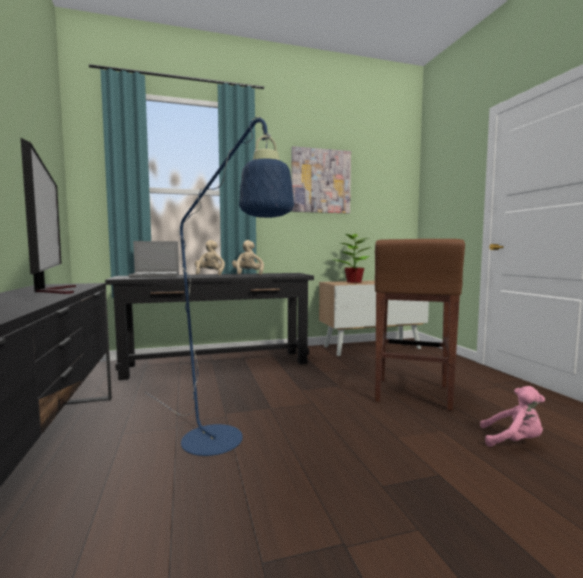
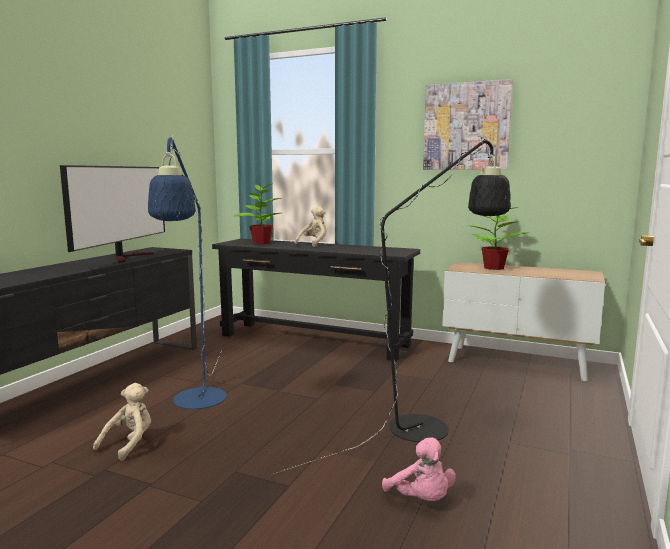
camera: 40 degrees right, 5 degrees up
laptop [128,241,179,278] -> potted plant [234,181,281,244]
beige plush toy [232,240,264,275] -> beige plush toy moved to [93,383,151,461]
brown stool [375,239,465,411] -> black floor lamp [270,138,511,475]

